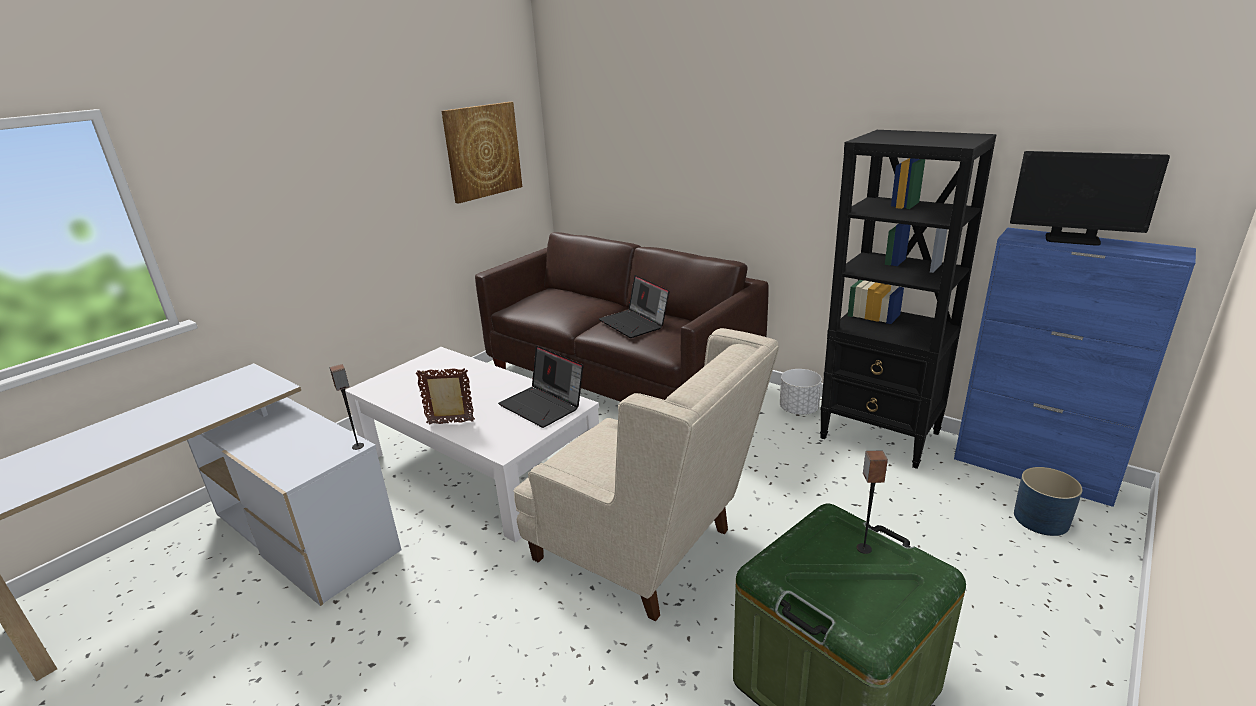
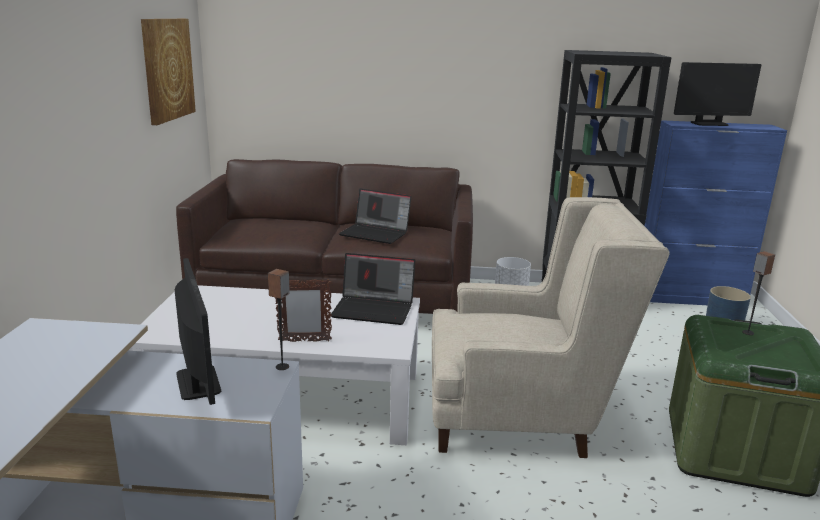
camera: 35 degrees left, 5 degrees down
picture frame [416,368,475,425] -> picture frame turned 150 degrees counterclockwise [275,278,332,342]
none -> monitor [175,258,221,405]

